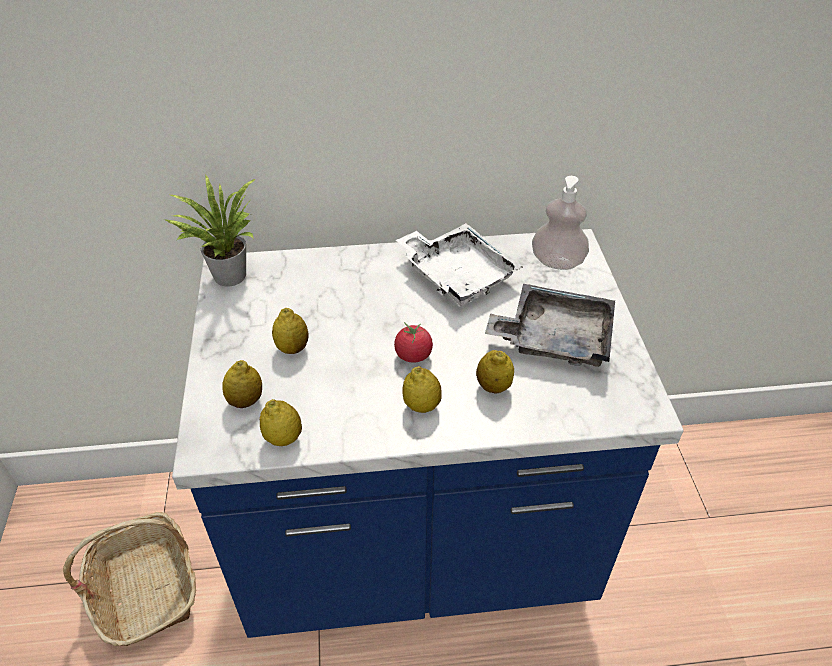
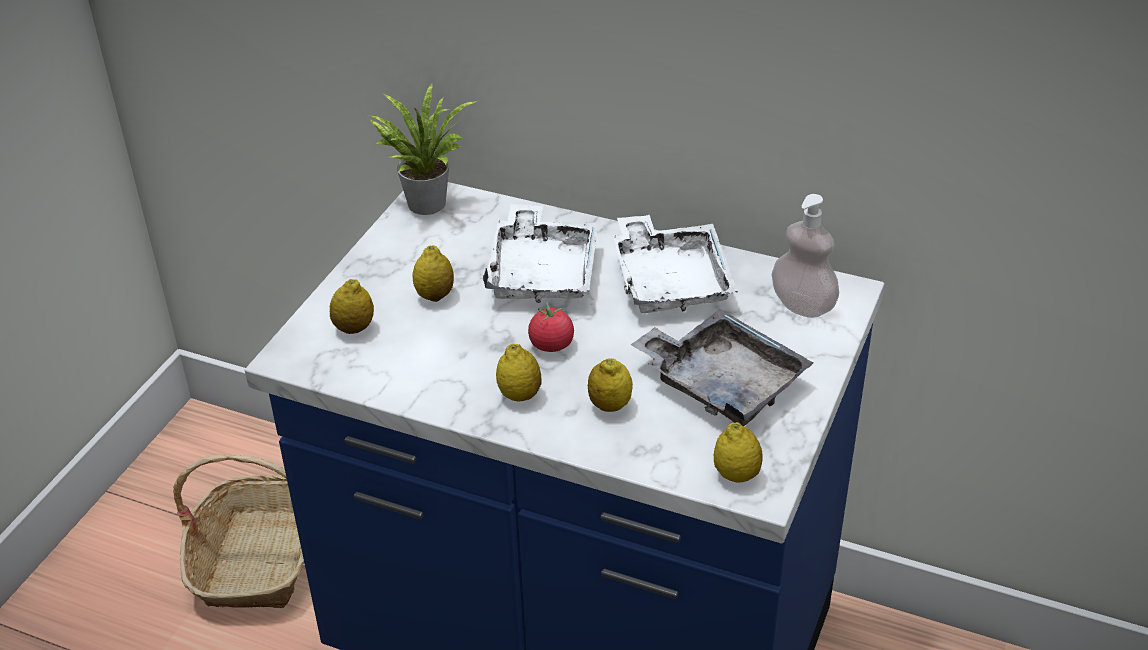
camera: 30 degrees right, 5 degrees down
lemon [260,399,302,446] -> lemon moved to [714,422,763,482]
none -> white tray [482,204,598,303]

